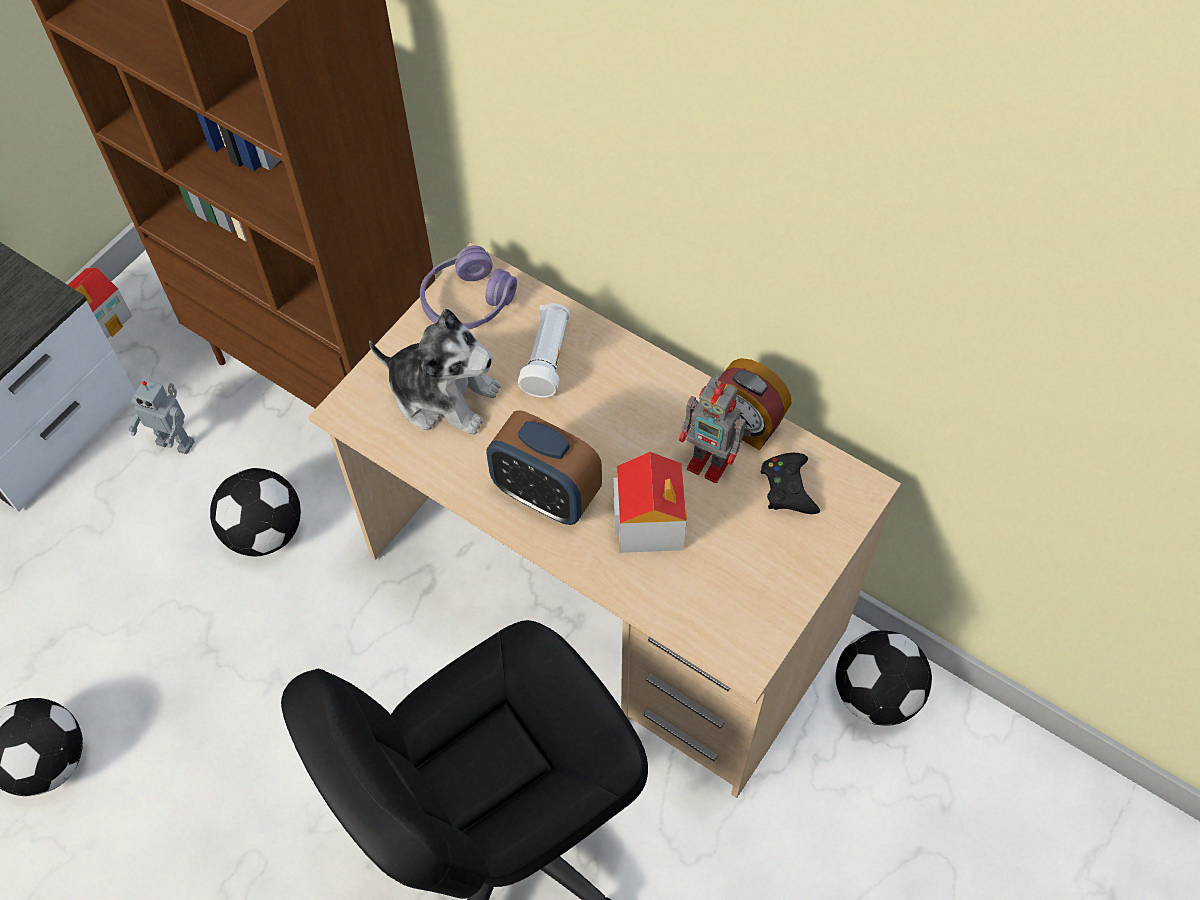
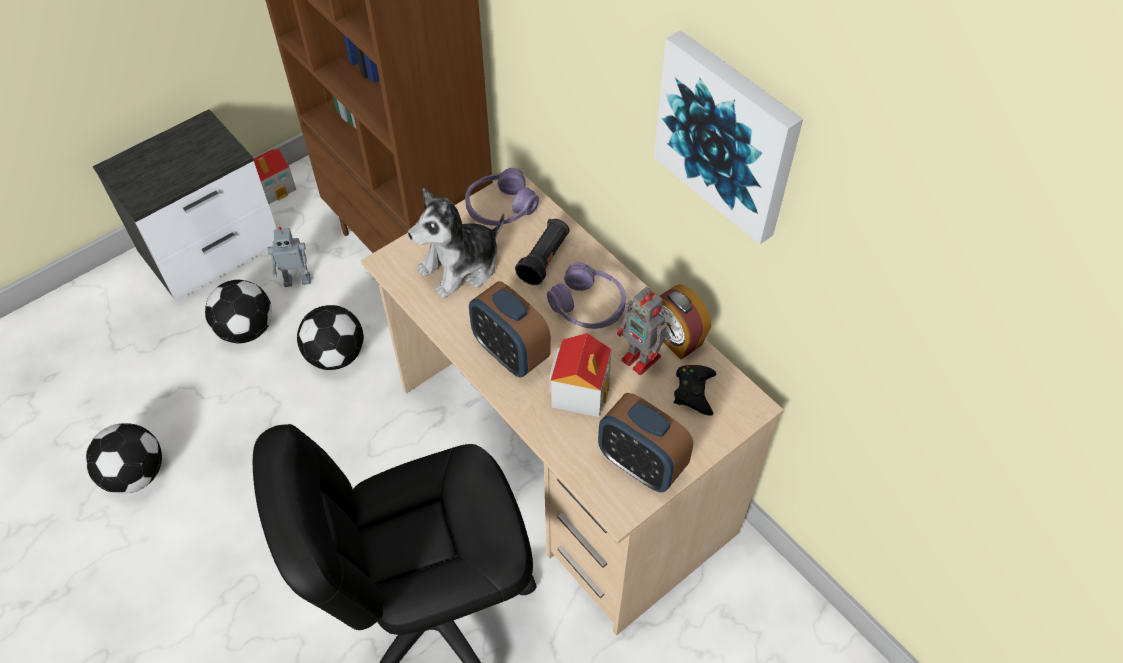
camera: 15 degrees right, 5 degrees down
toy robot [128,379,195,454] -> toy robot turned 45 degrees counterclockwise [268,227,310,287]
plush toy [369,309,501,435] -> plush toy turned 105 degrees clockwise [408,188,504,299]
white flashlight [518,303,570,398] -> black flashlight [515,219,570,285]
football [836,630,932,725] -> football moved to [205,280,272,344]
none -> purple headphones [547,262,626,329]
none -> alarm clock [598,393,693,492]
none -> picture [654,30,803,244]

